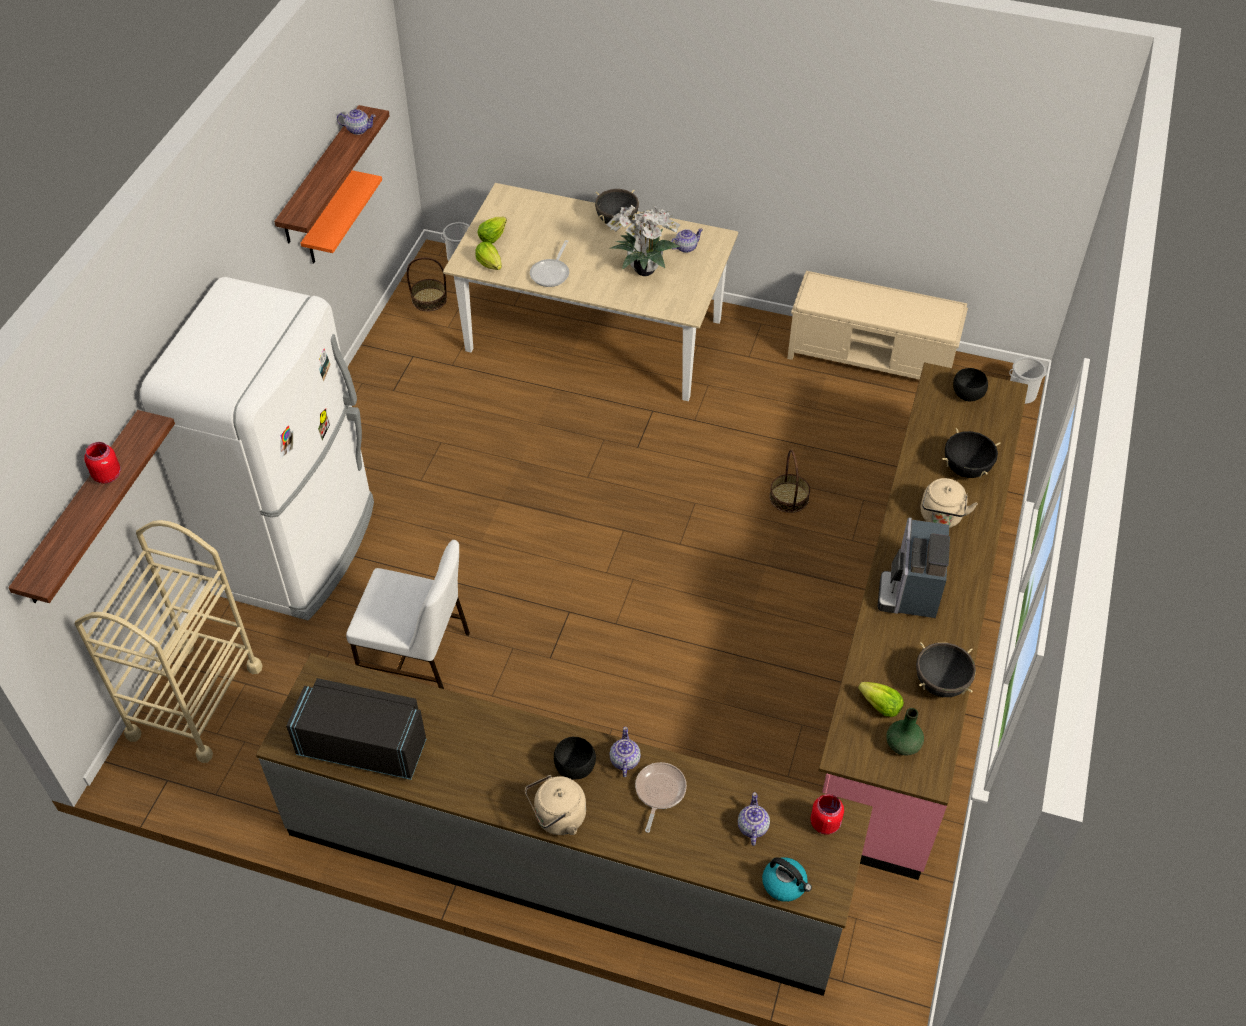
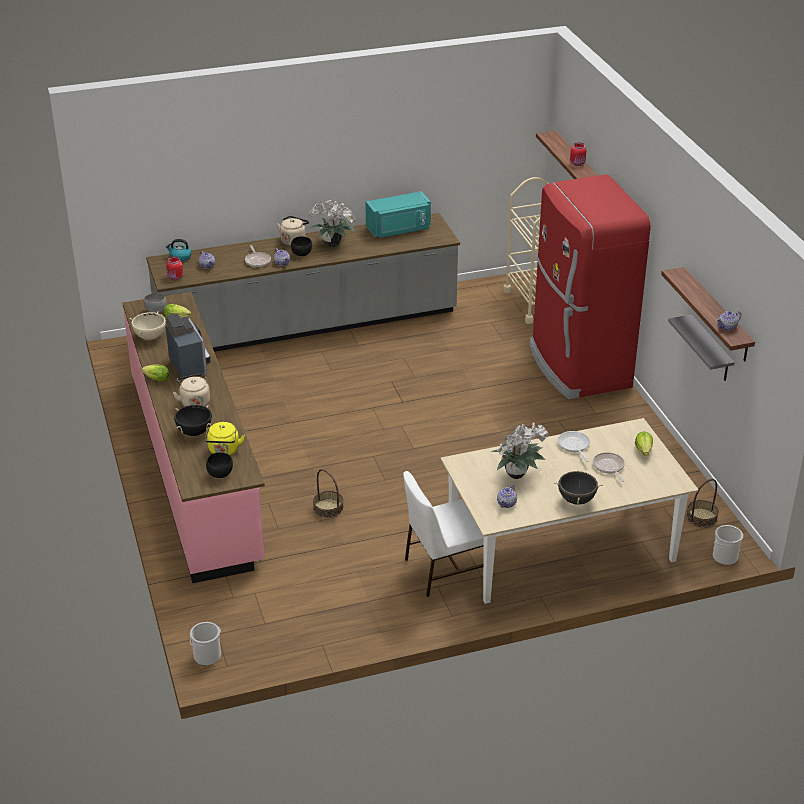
camera: 145 degrees right, 15 degrees down
white fridge [140,277,374,620] -> red fridge [530,174,650,399]
black microwave [286,678,426,780] -> turquoise microwave [365,191,431,238]
orange shelf [300,170,382,264] -> grey shelf [668,314,735,381]
white chair [346,540,470,689] -> white chair moved to [403,471,484,597]
lettuce [475,242,502,270] -> lettuce moved to [142,364,170,382]
beige bench [787,271,968,380] -> none
green vase [886,708,924,756] -> grey bowl [144,293,167,313]
black cooking pot [916,642,976,697] -> beige cooking pot [129,311,166,340]
none -> yellow kettle [205,422,245,455]
none -> potted plant [308,199,356,247]
none -> frying pan [593,452,625,482]

